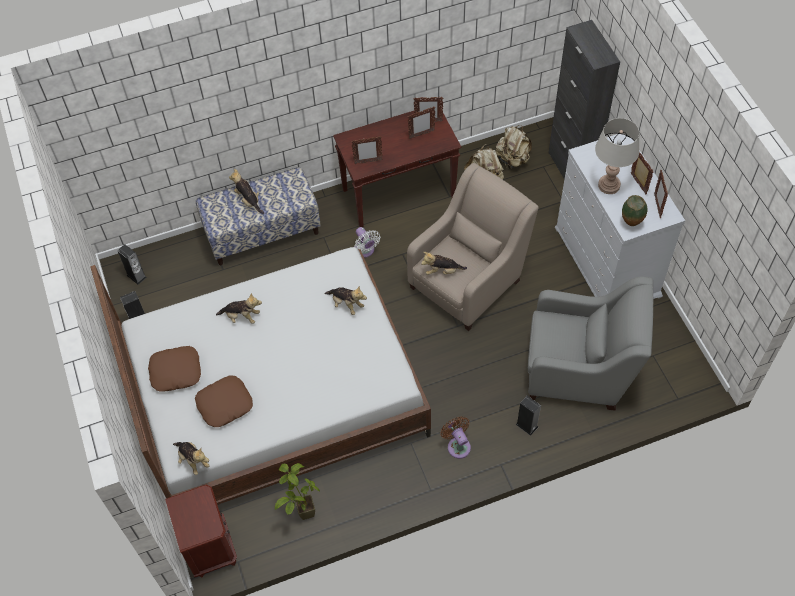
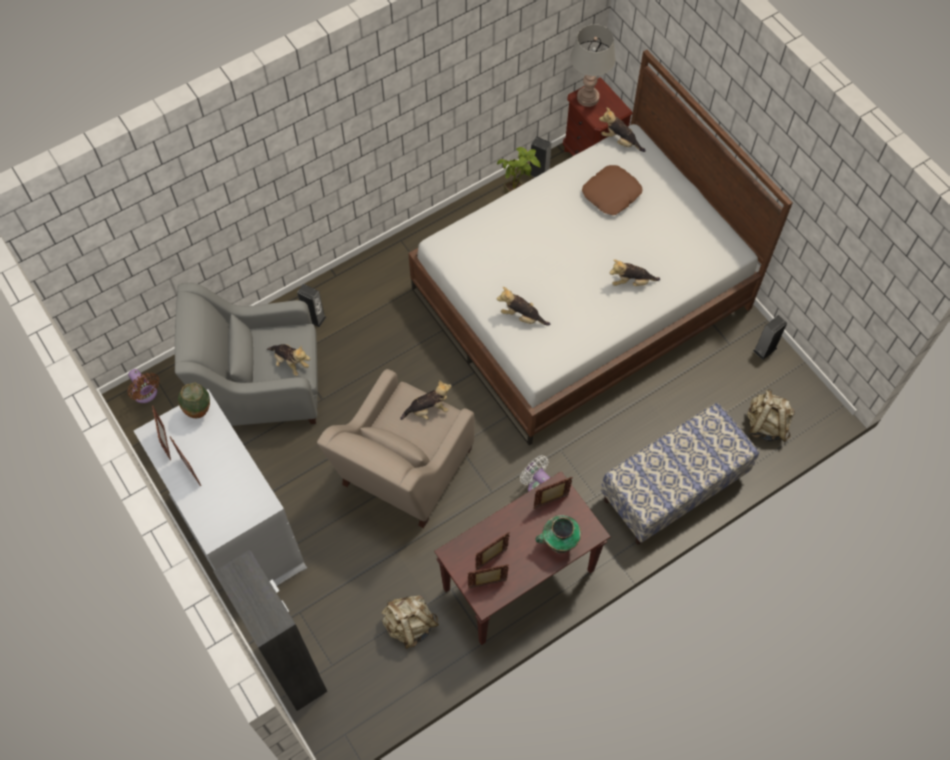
camera: 165 degrees right, 5 degrees up
speaker [118,244,147,285] -> speaker moved to [530,136,552,177]
brown pillow [148,346,201,392] -> none
plush toy [229,169,264,214] -> plush toy moved to [267,344,310,376]
brown fan [440,417,471,459] -> brown fan moved to [128,369,160,403]
beige backpack [496,125,532,169] -> beige backpack moved to [747,389,795,442]
grey table lamp [595,118,639,194] -> grey table lamp moved to [570,25,615,107]
none -> vase [535,515,581,554]

